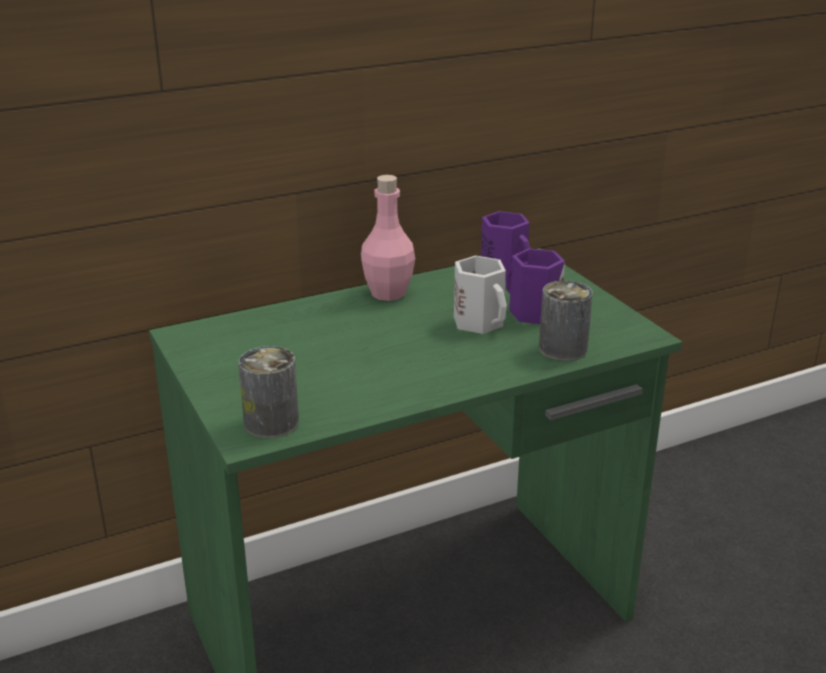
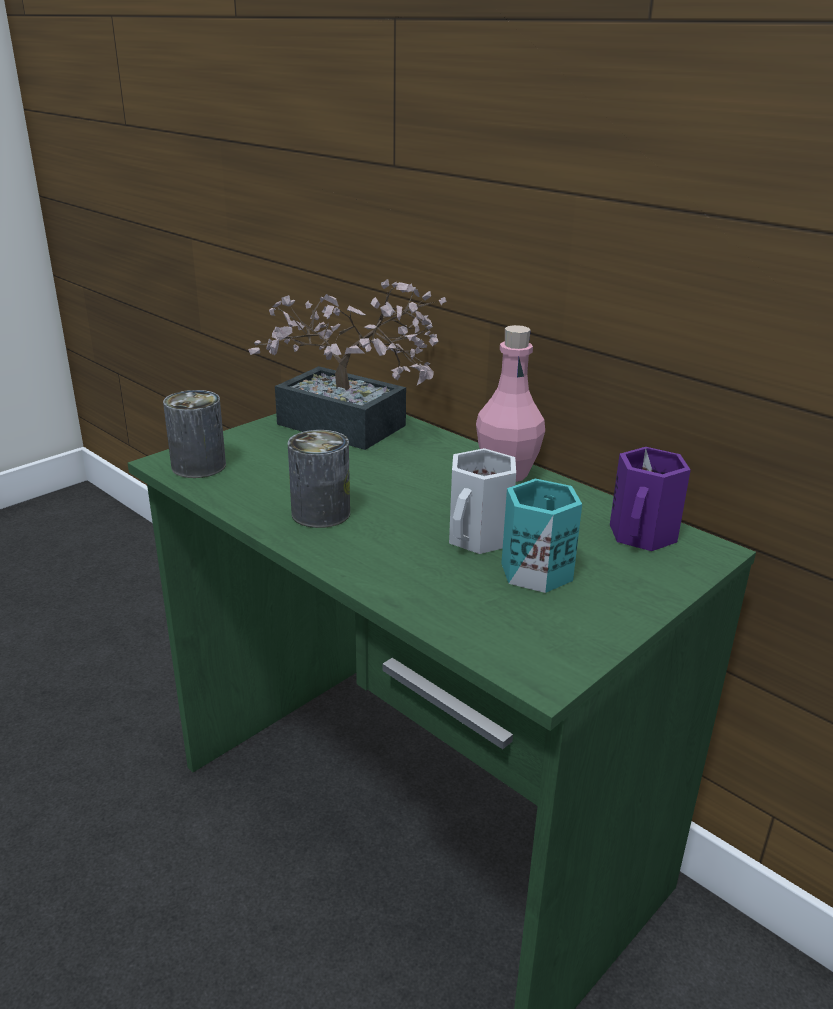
camera: 70 degrees right, 0 degrees up
purple mug [506,248,565,324] -> turquoise mug [501,479,582,593]
can [539,281,593,361] -> can moved to [288,430,350,528]
none -> potted plant [248,279,447,450]

